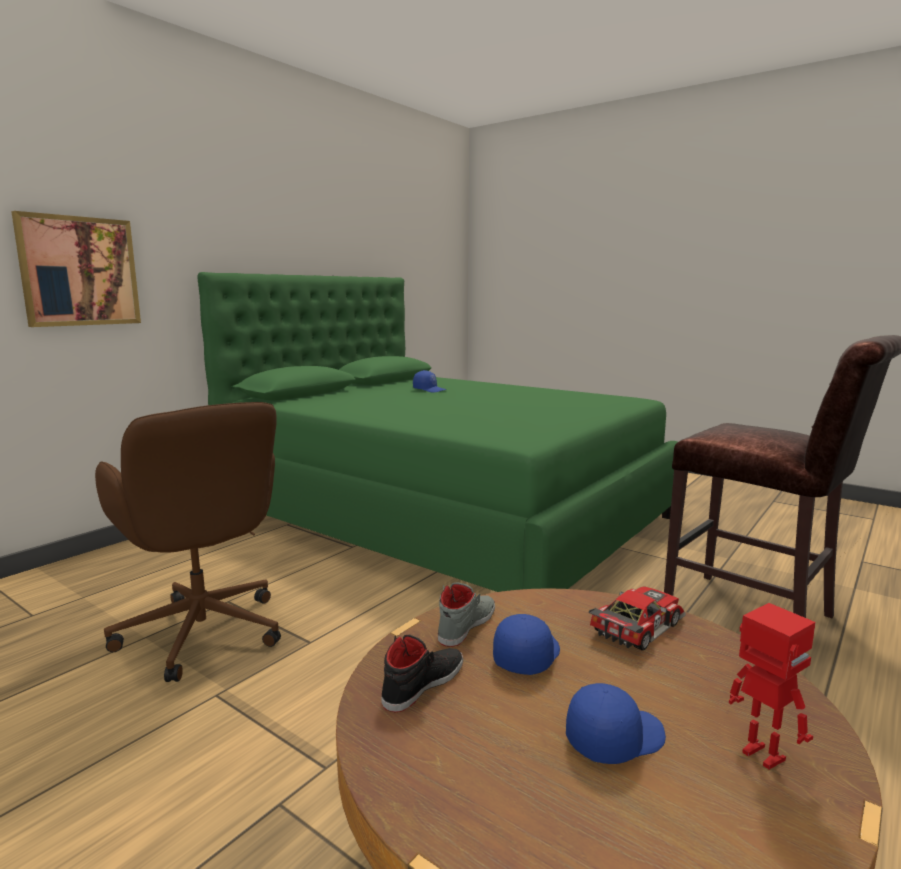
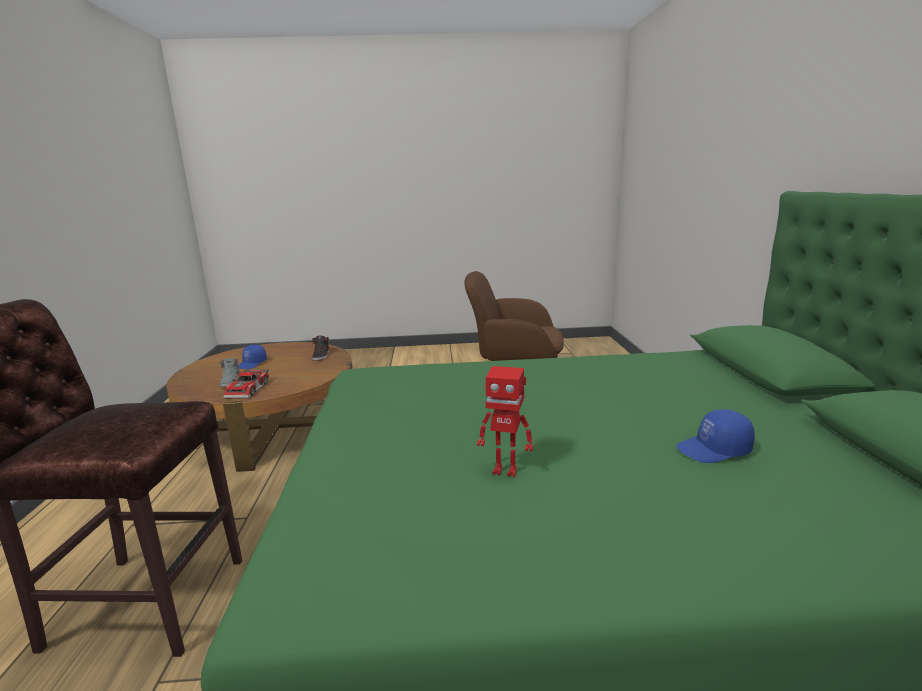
camera: 140 degrees right, 5 degrees up
picture [11,211,141,327] -> none
grey shoe [438,582,495,647] -> grey shoe moved to [219,358,240,387]
blue cap [493,614,560,675] -> none
toy robot [729,603,816,769] -> toy robot moved to [477,366,533,477]

